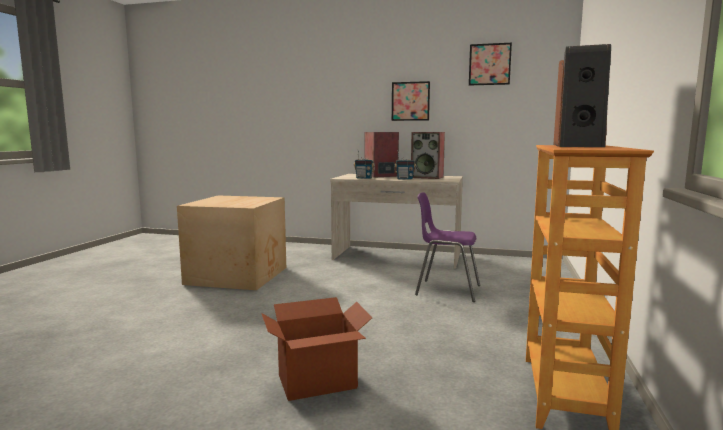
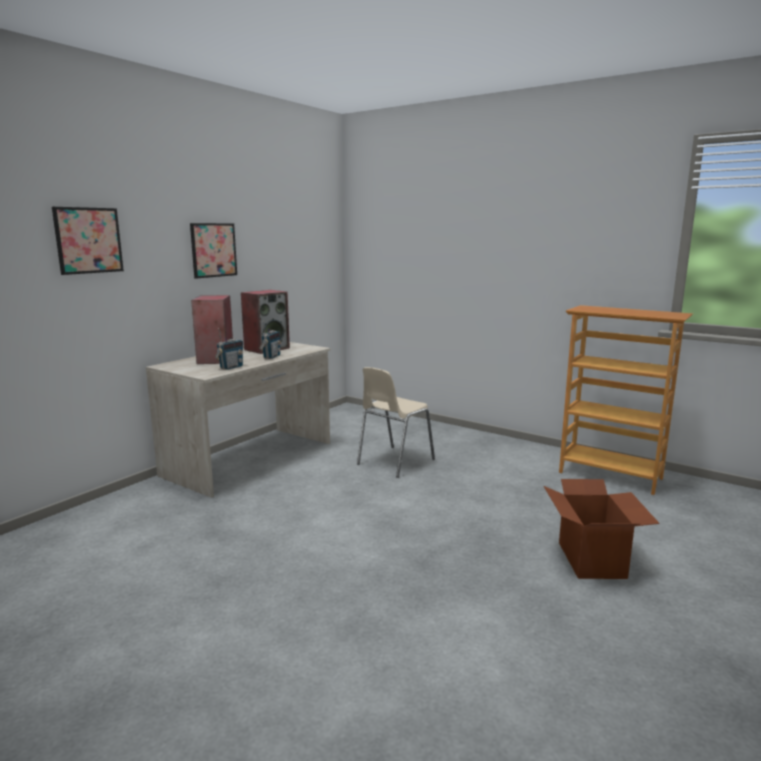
camera: 70 degrees left, 5 degrees up
cardboard box [177,196,286,290] -> none
purple chair [415,192,480,302] -> beige chair [357,367,435,478]
picture [469,43,512,85] -> picture moved to [52,207,124,275]
speaker [553,44,611,147] -> none

